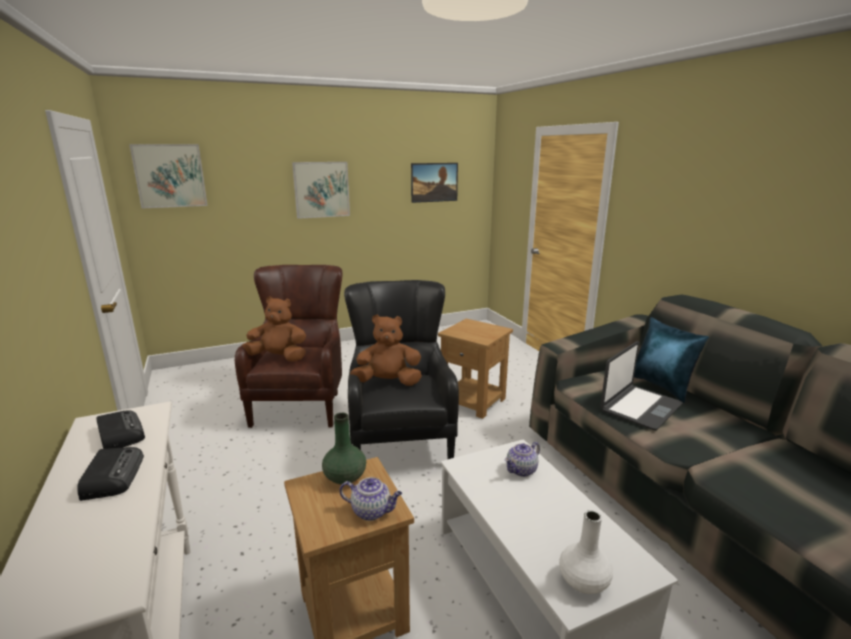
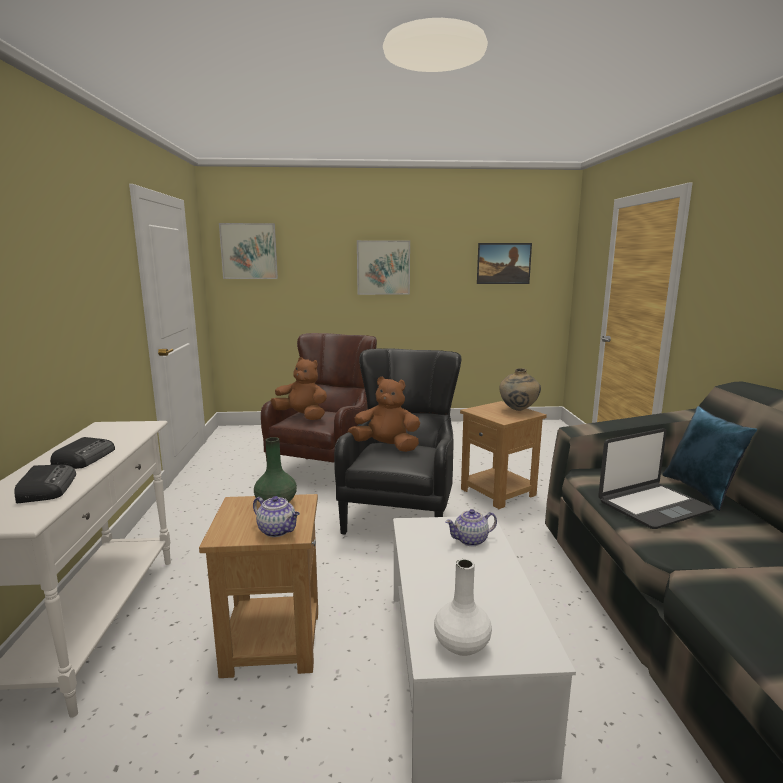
camera: 20 degrees right, 5 degrees down
radio [97,410,145,449] -> radio moved to [15,465,76,504]
none -> beige vase [499,368,541,411]

